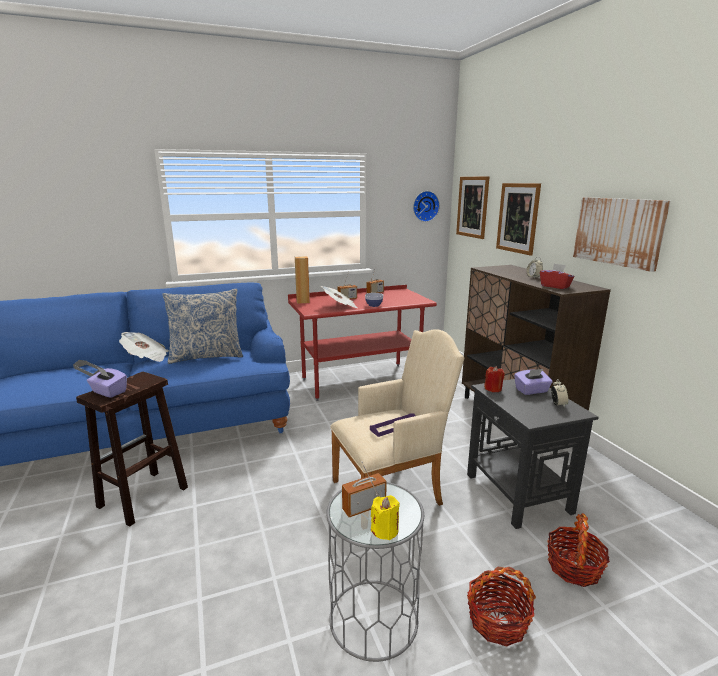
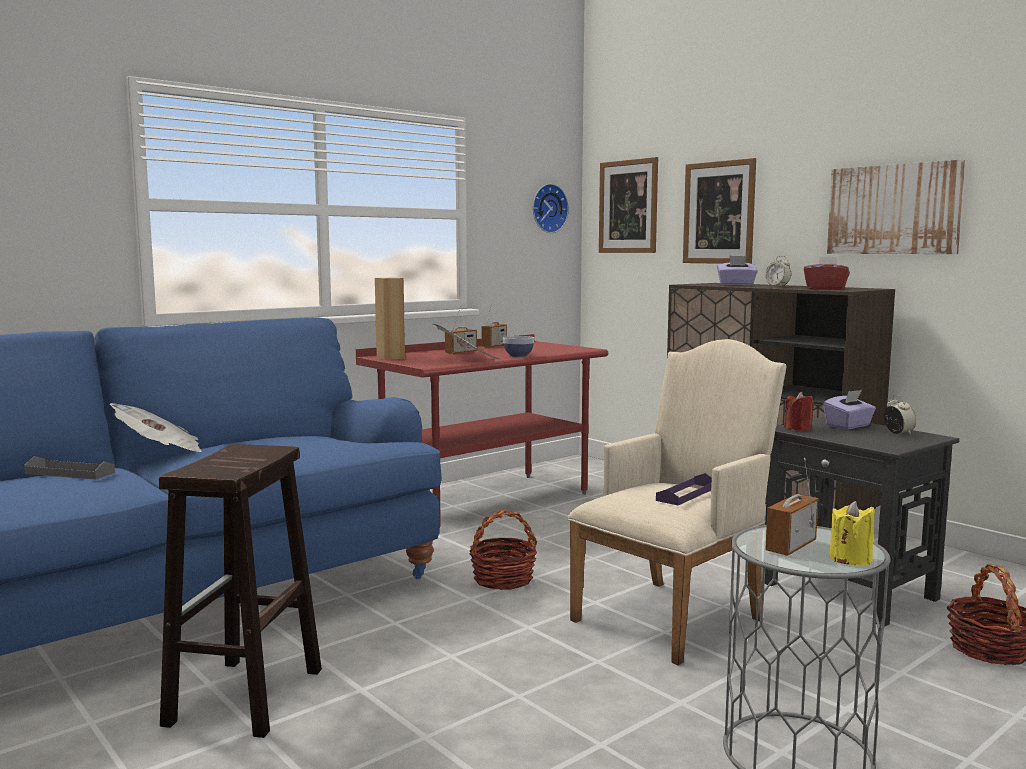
camera: 20 degrees left, 10 degrees down
purple tissue box [87,367,127,398] -> purple tissue box moved to [717,256,758,286]
pillow [163,289,243,364] -> none
basket [467,567,536,647] -> basket moved to [469,510,537,590]

